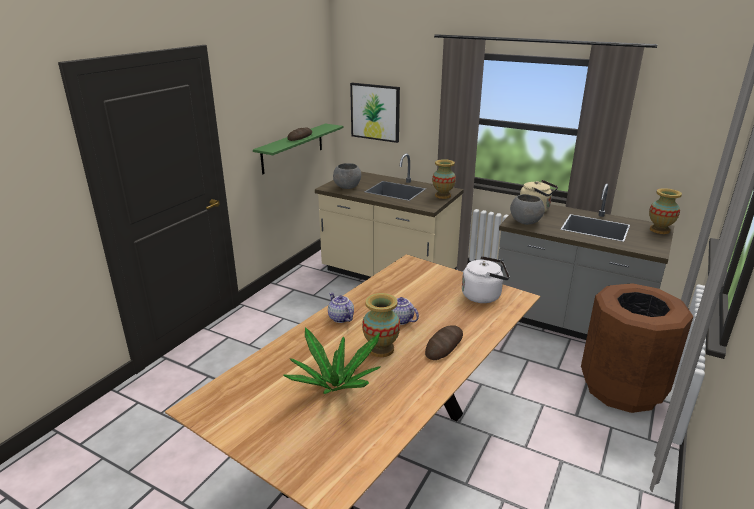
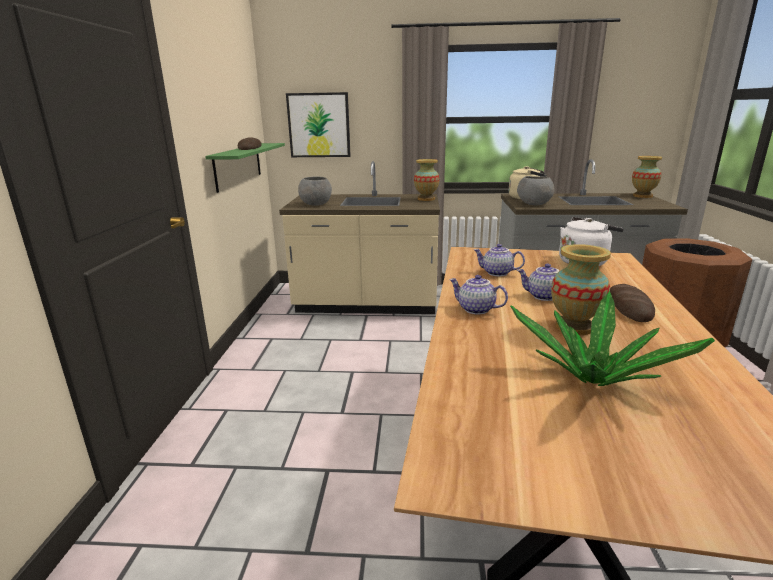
camera: 25 degrees left, 5 degrees down
none -> teapot [474,244,525,276]

